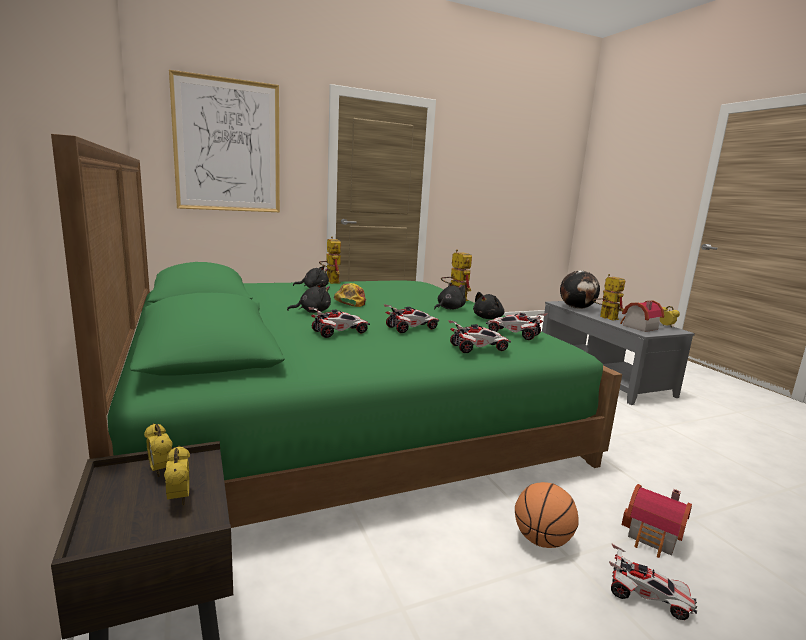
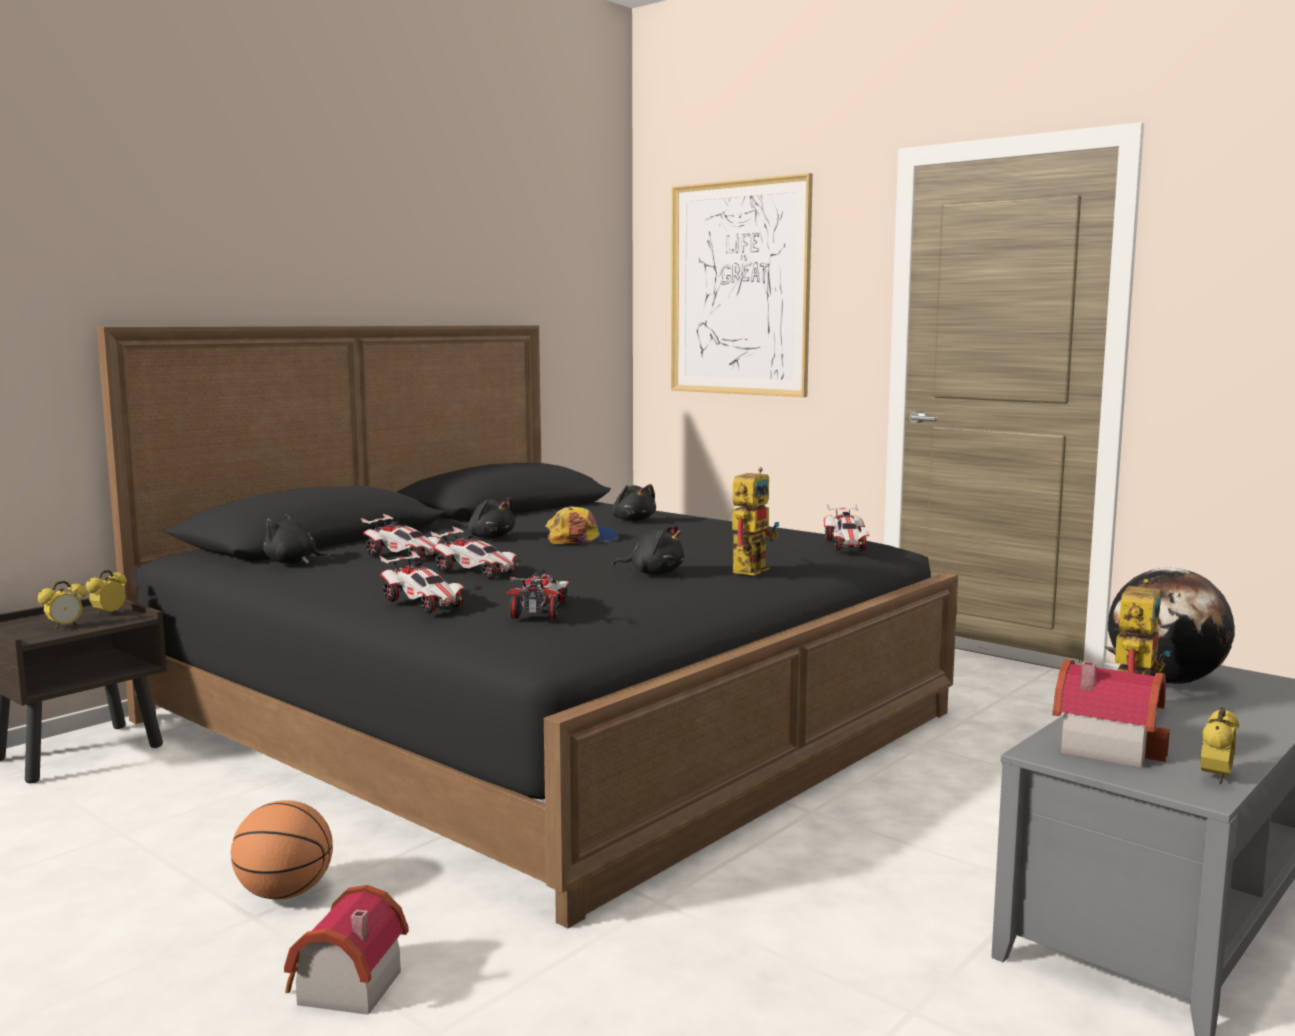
camera: 65 degrees right, 5 degrees down
green bed [51,134,622,528] -> black bed [97,325,958,929]
toy robot [319,236,341,284] -> none
black plush toy [473,292,504,319] -> black plush toy moved to [263,514,333,564]
toy car [609,544,698,620] -> toy car moved to [824,504,869,551]

